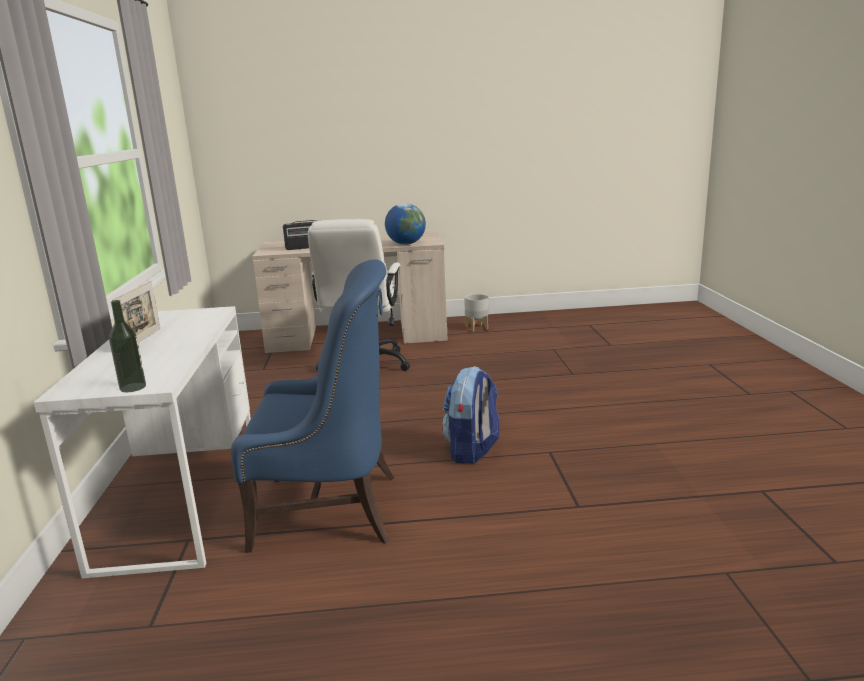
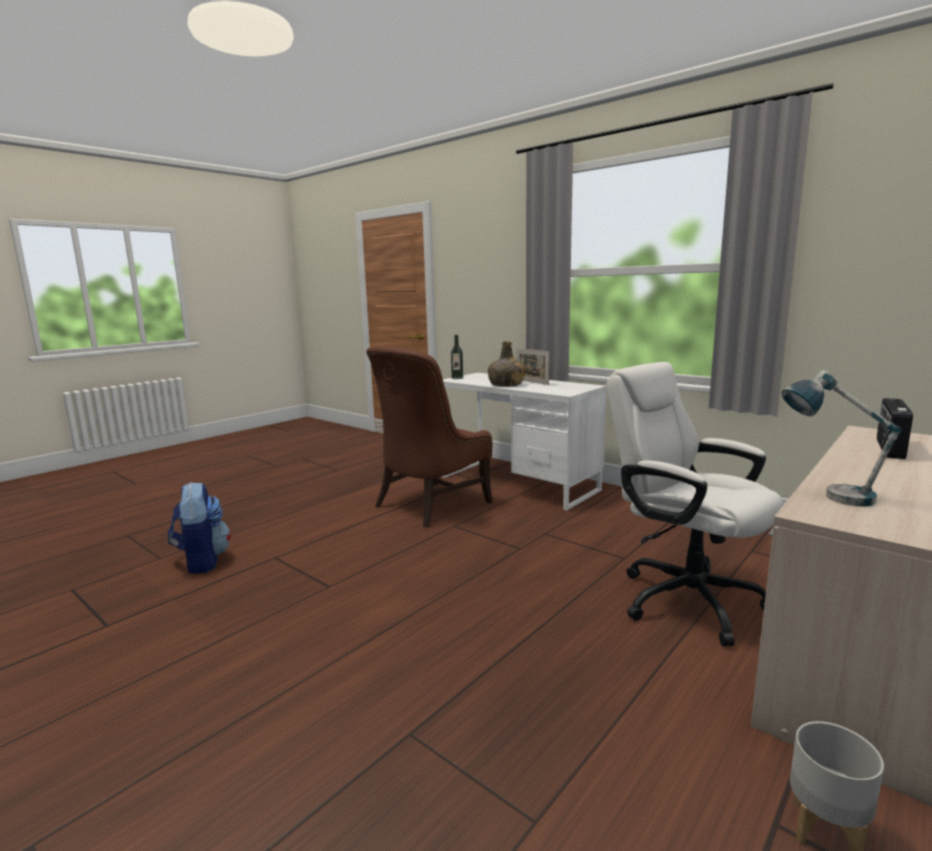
camera: 135 degrees right, 5 degrees down
blue chair [231,259,394,553] -> brown chair [366,346,493,528]
globe [385,203,426,245] -> table lamp [782,370,902,506]
backpack [442,366,500,463] -> backpack moved to [168,482,231,574]
none -> green bottle [488,341,525,387]

